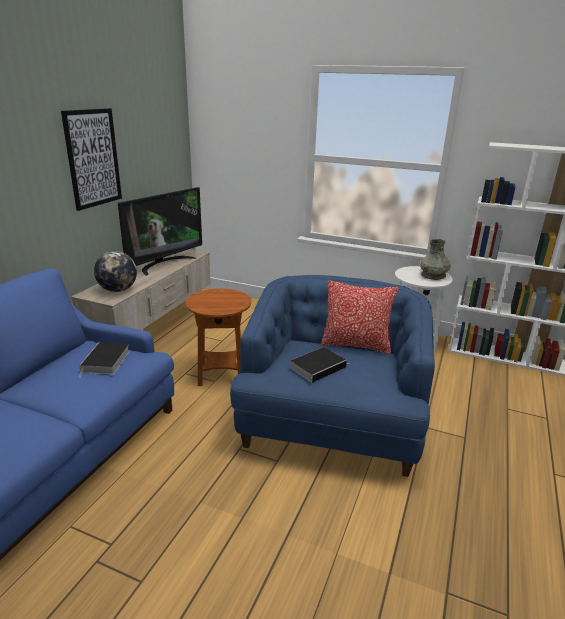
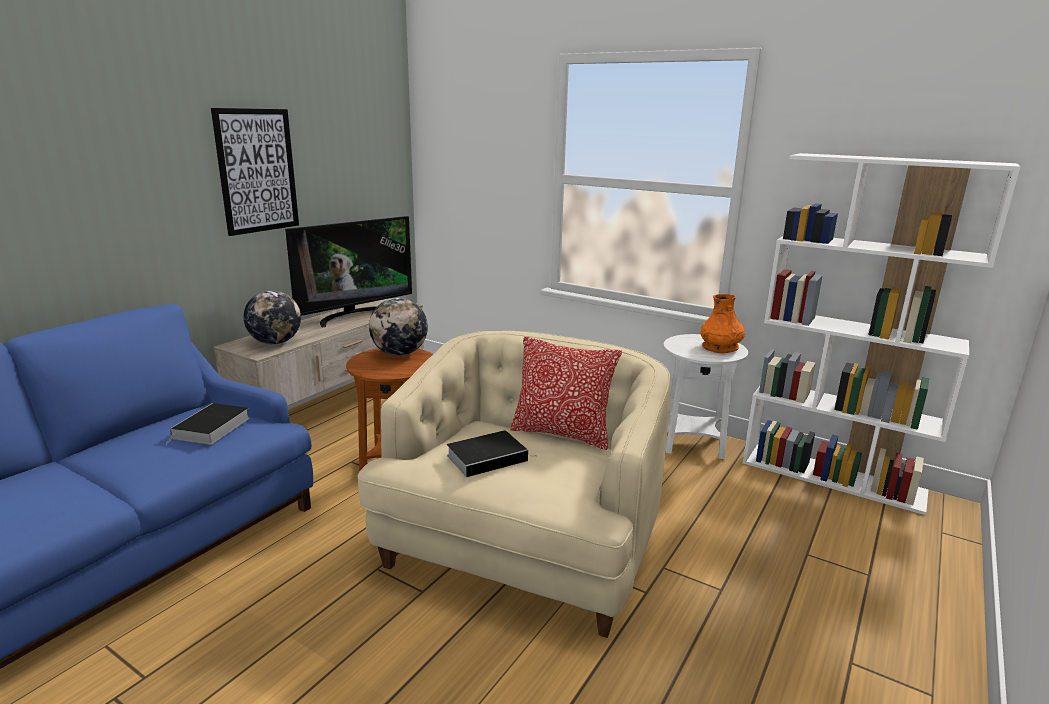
camera: 10 degrees right, 5 degrees down
blue armchair [230,275,435,477] -> beige armchair [357,331,670,638]
grey vase [420,239,451,280] -> orange vase [700,294,745,354]
none -> globe [369,298,428,356]

